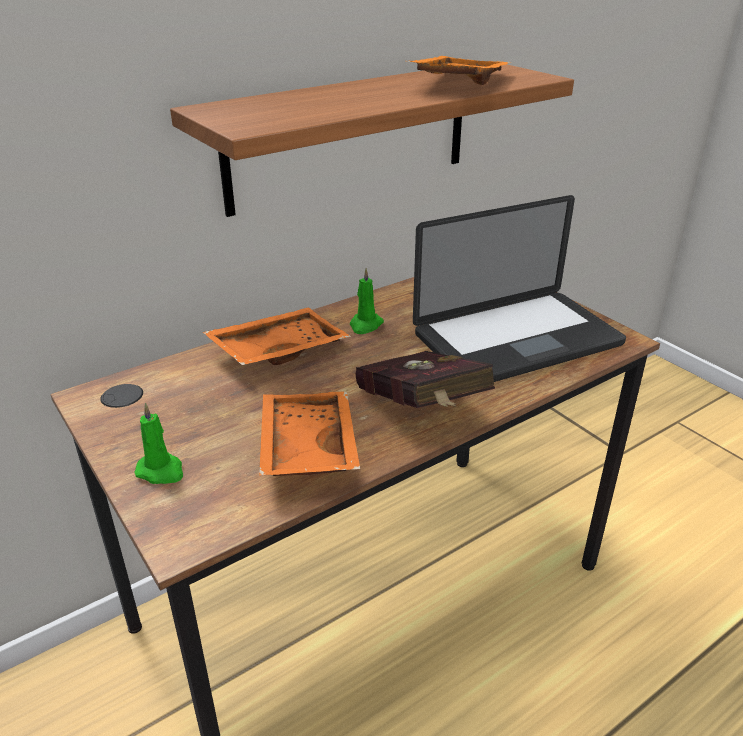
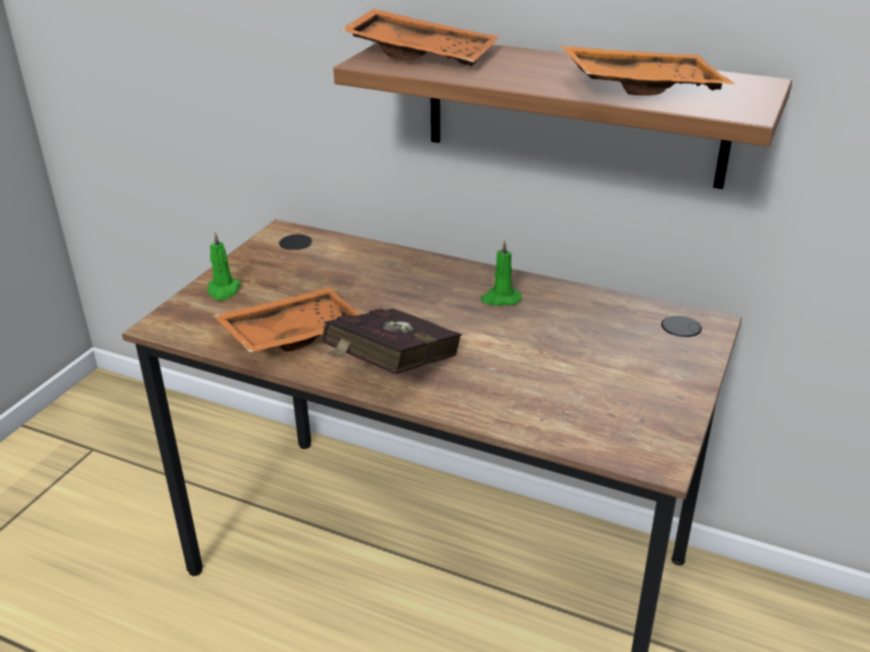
camera: 60 degrees right, 0 degrees up
orange tray [203,307,351,365] -> orange tray moved to [341,9,499,66]
laptop [413,195,626,382] -> none

